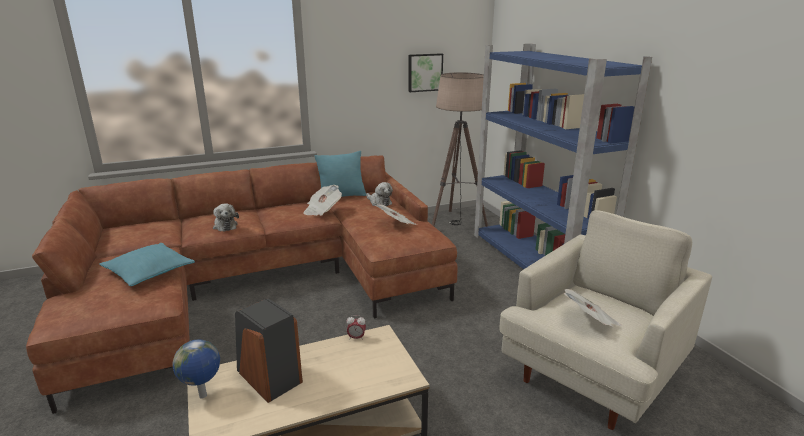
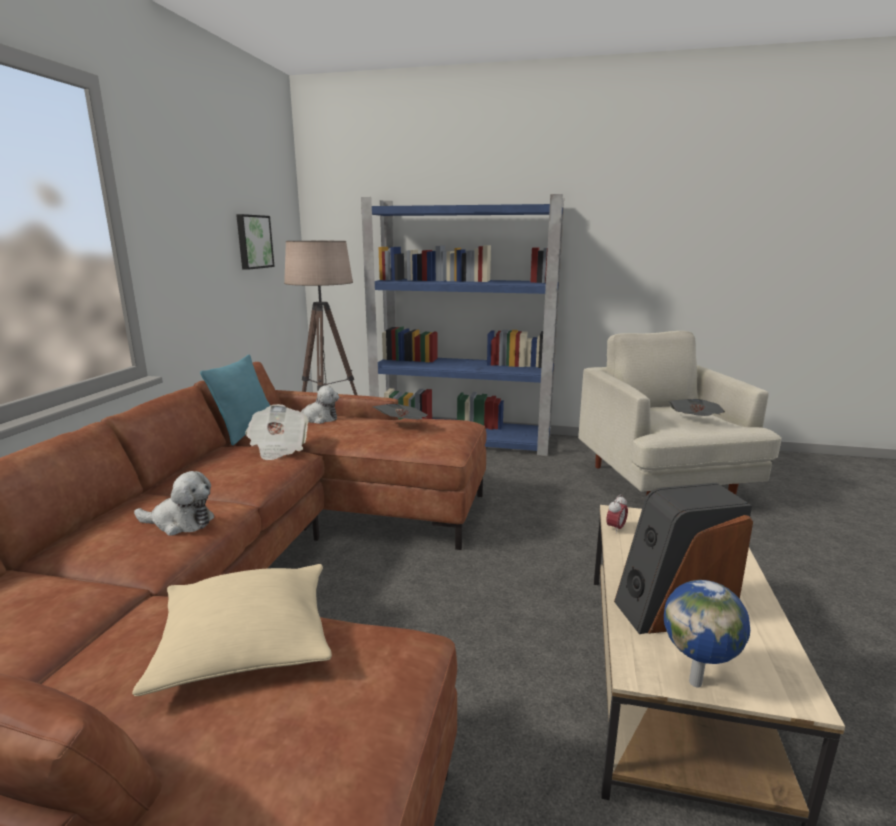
camera: 55 degrees left, 5 degrees down
turquoise pillow [99,243,195,286] -> beige pillow [132,564,332,696]

